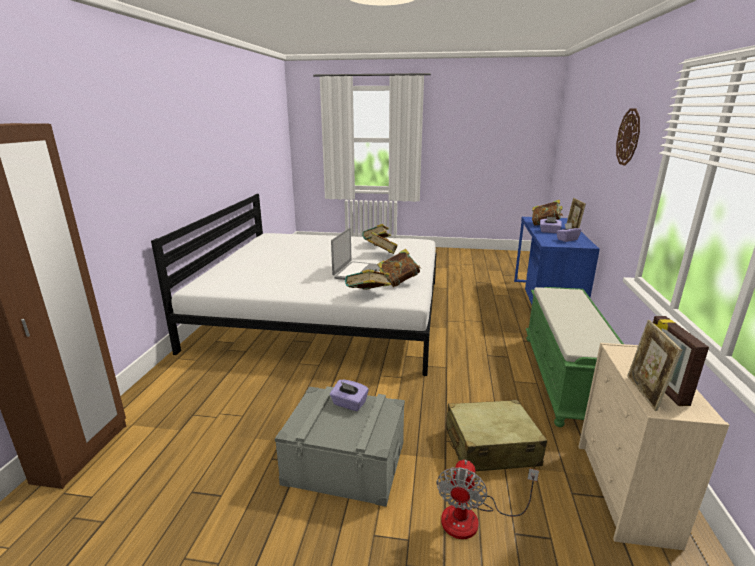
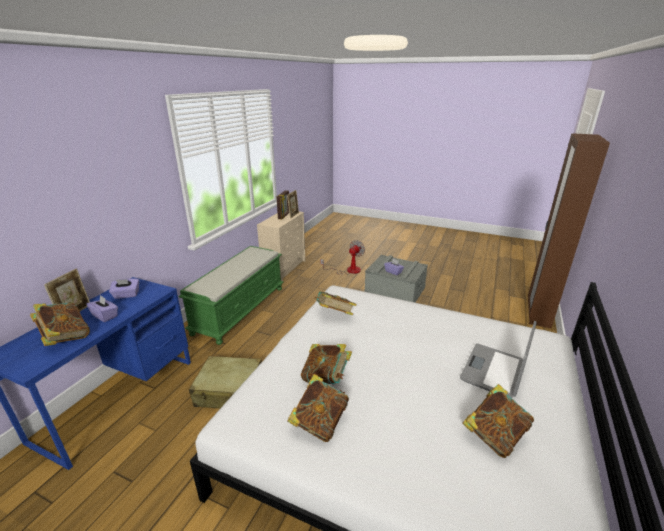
camera: 165 degrees left, 5 degrees up
laptop [331,228,380,280] -> laptop moved to [460,321,537,398]
book [345,269,391,290] -> book moved to [462,384,534,458]
beige suitcase [446,400,547,471] -> beige suitcase moved to [189,356,262,409]
wall clock [616,108,640,166] -> none

